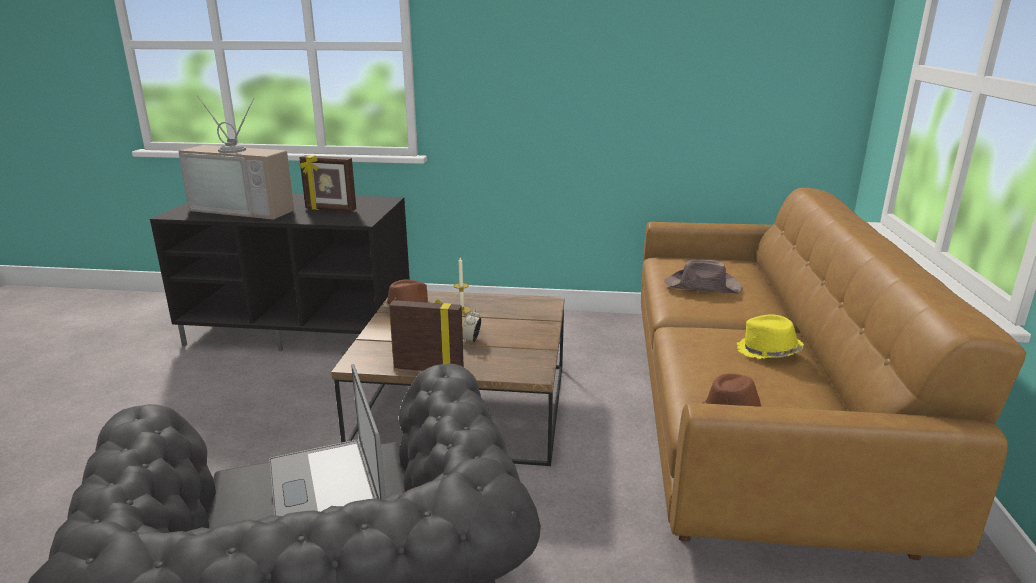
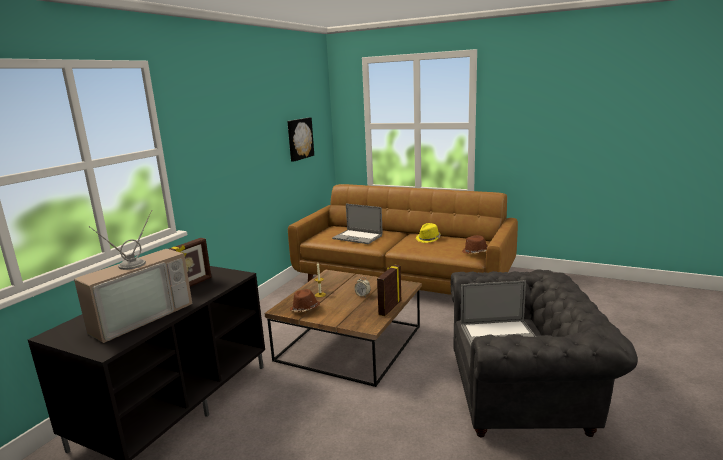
camera: 70 degrees left, 5 degrees down
brown hat [664,260,742,293] -> laptop [332,204,383,244]
none -> picture [287,118,314,162]

